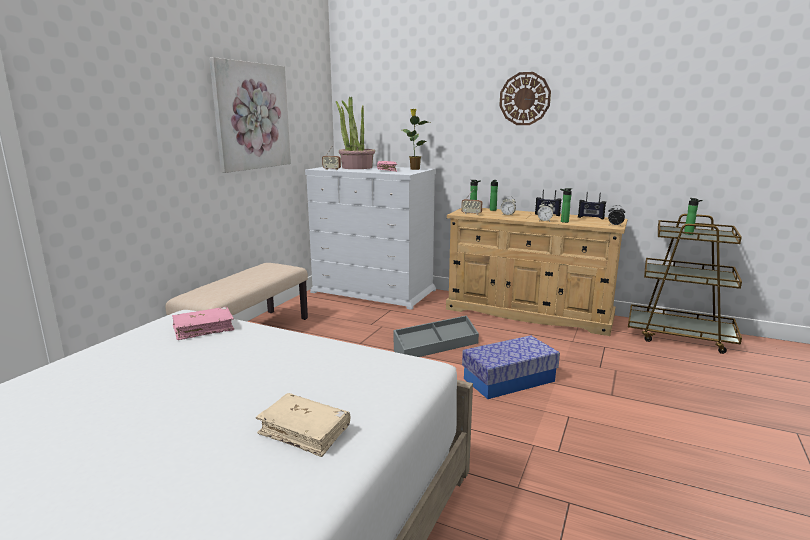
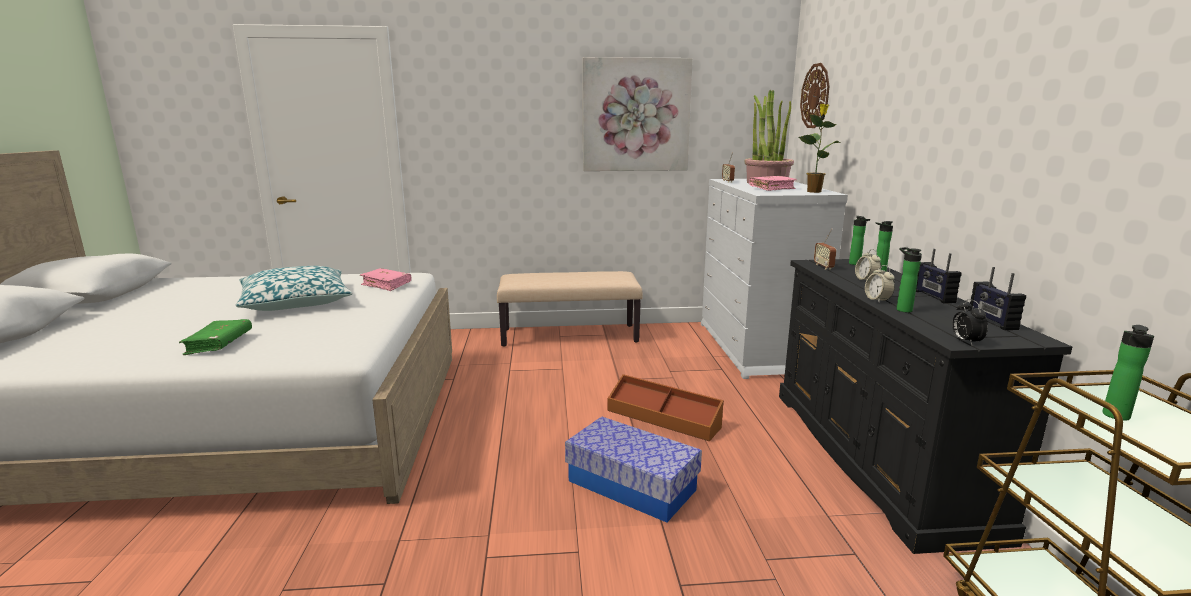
camera: 60 degrees right, 0 degrees up
beige book [256,393,351,457] -> green book [179,319,252,355]
grey storage box [393,315,479,357] -> brown storage box [608,374,724,442]
beige dresser [446,208,627,336] -> black dresser [779,259,1072,554]
wall clock [499,72,551,125] -> wall clock moved to [800,63,830,128]
none -> pillow [236,266,353,311]

